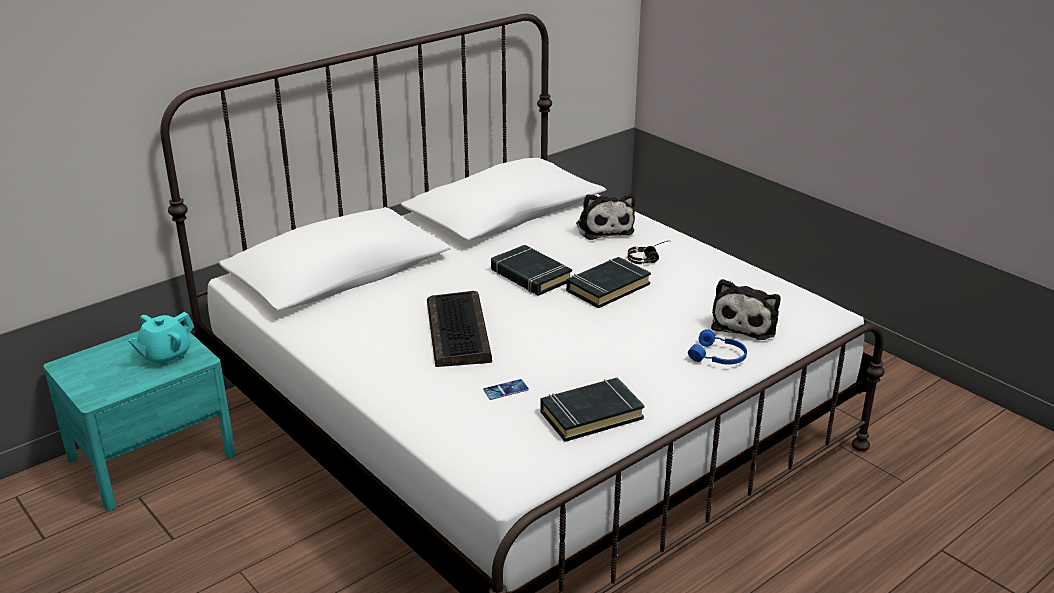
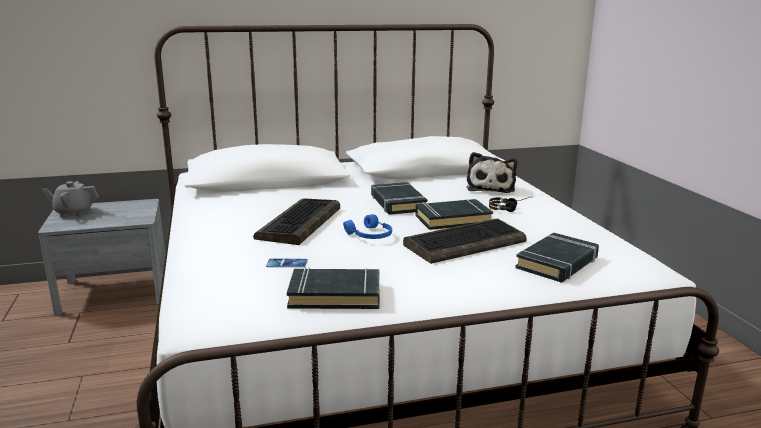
camera: 25 degrees right, 10 degrees down
turquoise nightstand [43,323,236,511] -> grey nightstand [38,199,166,315]
turquoise teapot [128,312,194,367] -> none
blue headphones [688,329,747,365] -> blue headphones moved to [343,214,392,239]
plush toy [711,279,781,340] -> black book [515,233,599,282]
none -> grey teapot [42,181,99,217]
none -> keyboard [403,219,527,264]

